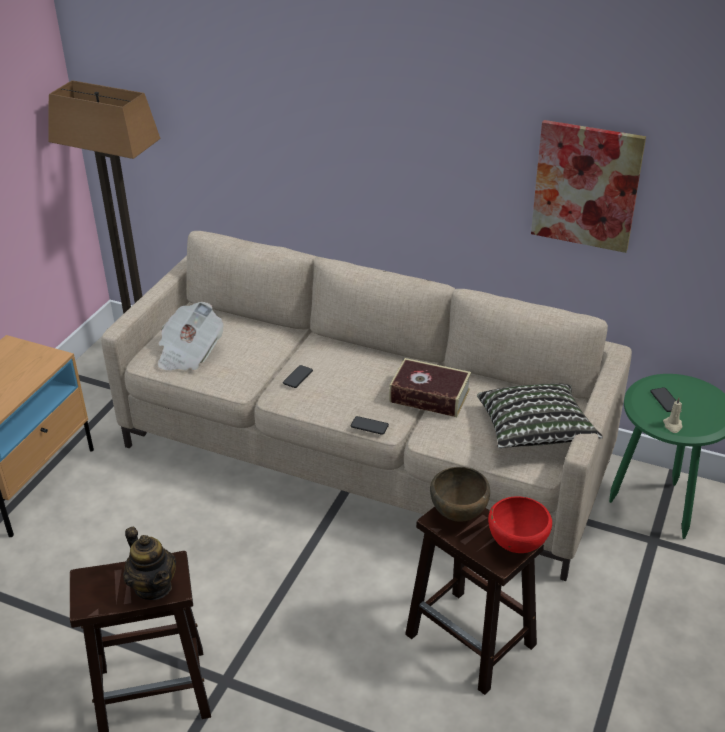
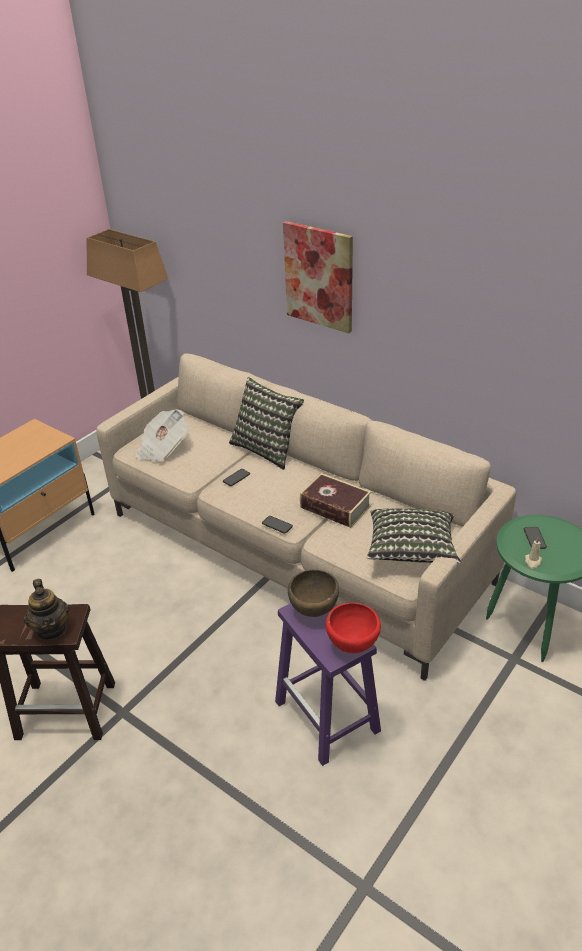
camera: 15 degrees right, 0 degrees up
brown stool [405,506,544,695] -> purple stool [275,603,381,766]
picture [531,120,646,253] -> picture moved to [283,221,353,333]
none -> pillow [229,377,304,470]

